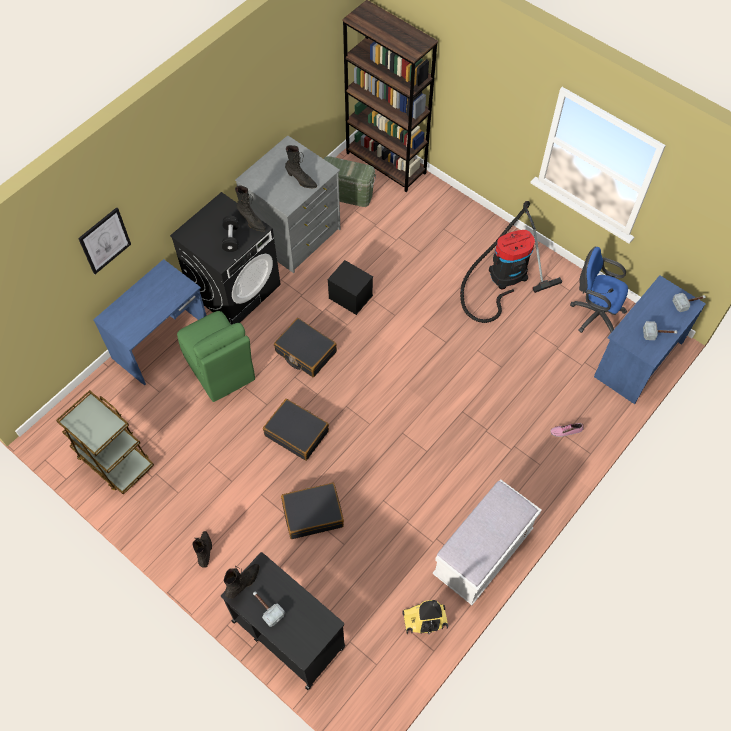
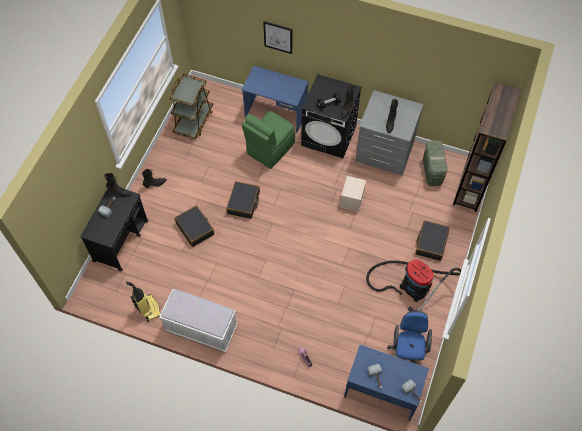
camera: 70 degrees right, 0 degrees up
black suitcase [274,318,337,377] -> black suitcase moved to [415,221,450,261]
black storage box [328,260,373,315] -> beige storage box [340,176,366,212]

